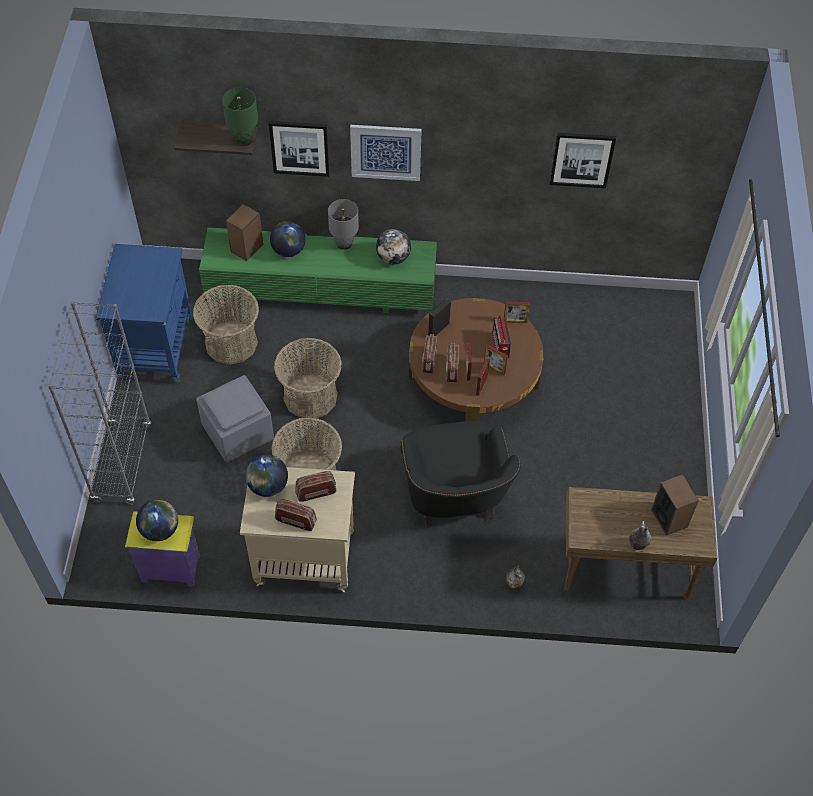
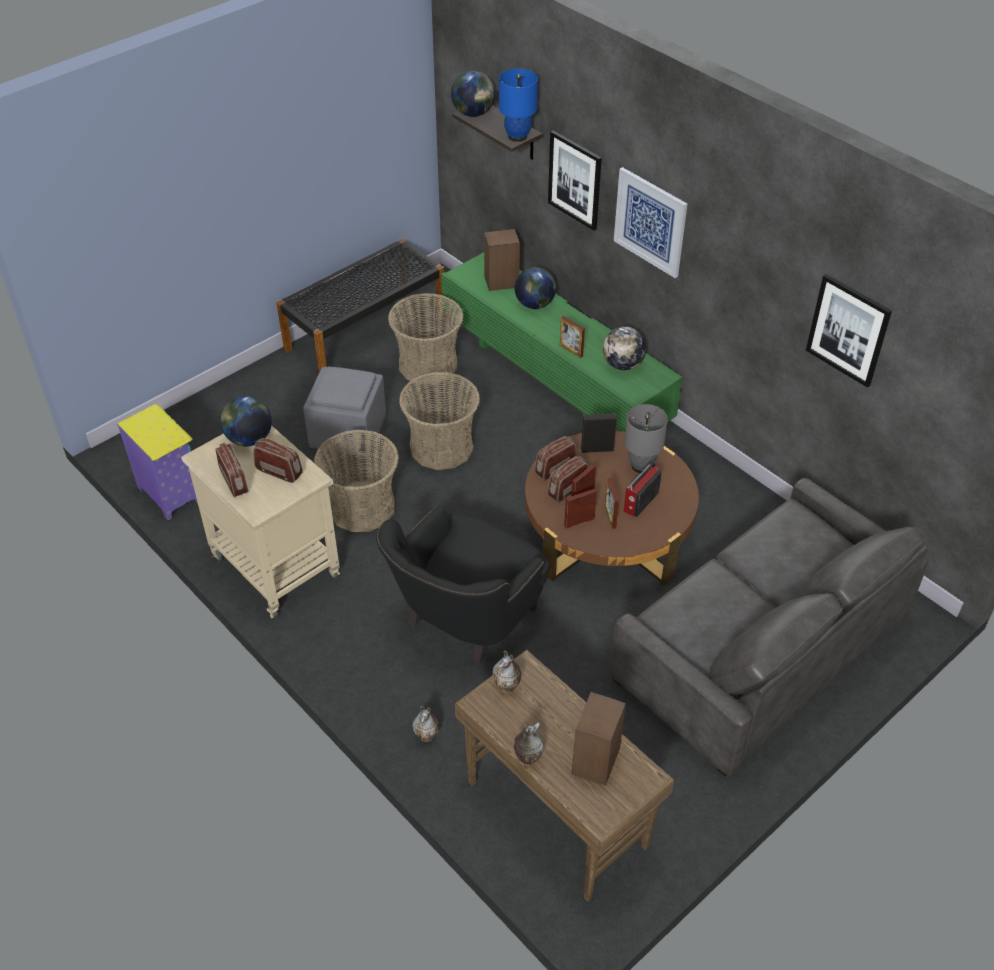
camera: 45 degrees right, 10 degrees down
grey bookcase [48,301,151,505] -> none
blue cart [95,244,193,382] -> black bench [276,238,445,372]
globe [136,500,178,541] -> globe moved to [451,71,495,117]
green table lamp [222,87,258,146] -> blue table lamp [499,68,538,142]
grey table lamp [328,199,359,250] -> grey table lamp moved to [624,404,668,473]
picture frame [504,302,530,323] -> picture frame moved to [560,316,585,358]
none -> vase [493,650,521,693]
none -> grey sofa [610,478,929,776]

